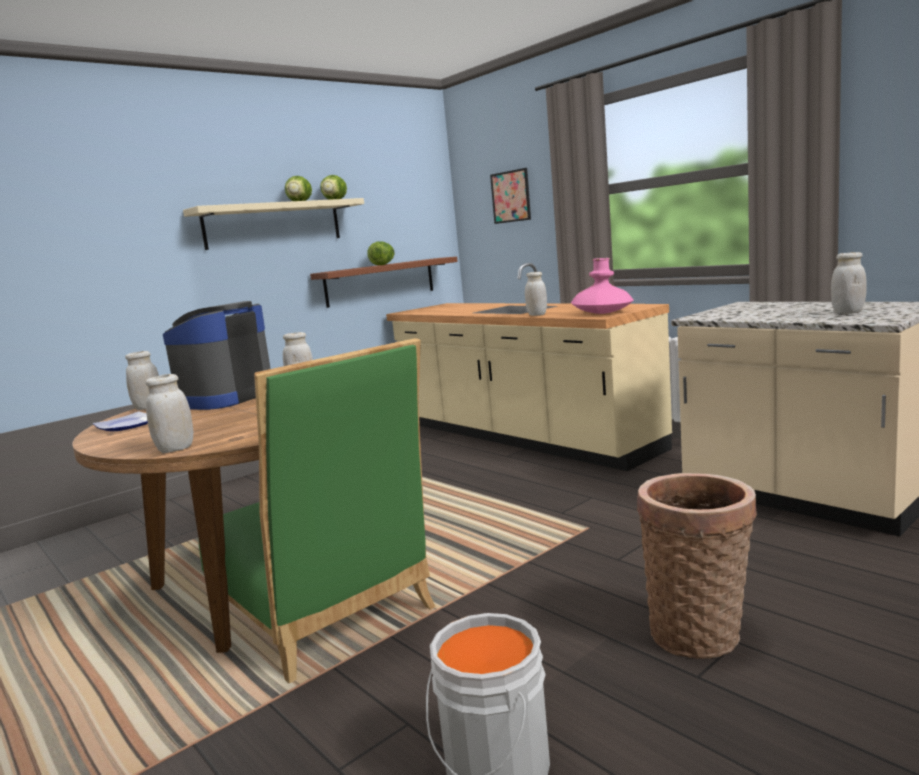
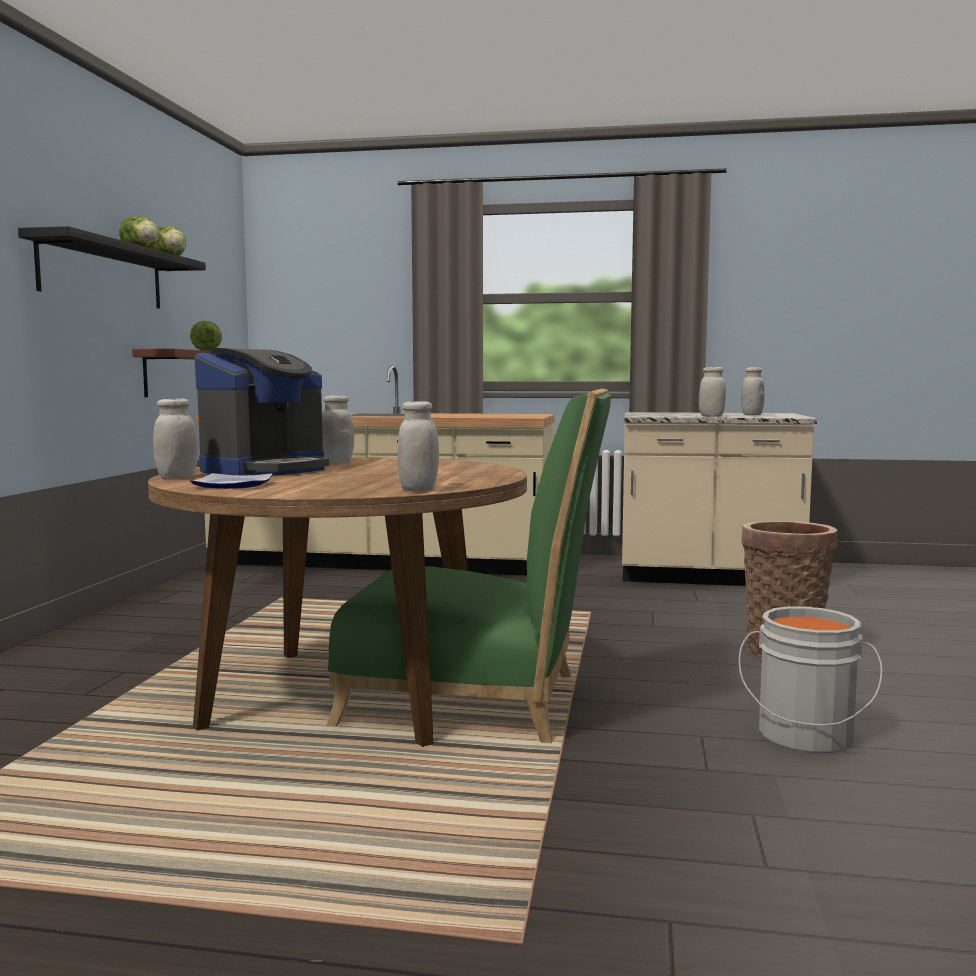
camera: 40 degrees left, 5 degrees down
coffee machine [163,301,271,410] -> coffee machine turned 135 degrees counterclockwise [195,348,329,476]
beige shelf [183,198,364,250] -> black shelf [18,226,206,309]
picture [490,168,531,224] -> none
white jar [525,272,547,316] -> white jar moved to [699,367,726,417]
pink vase [571,258,634,314] -> none

